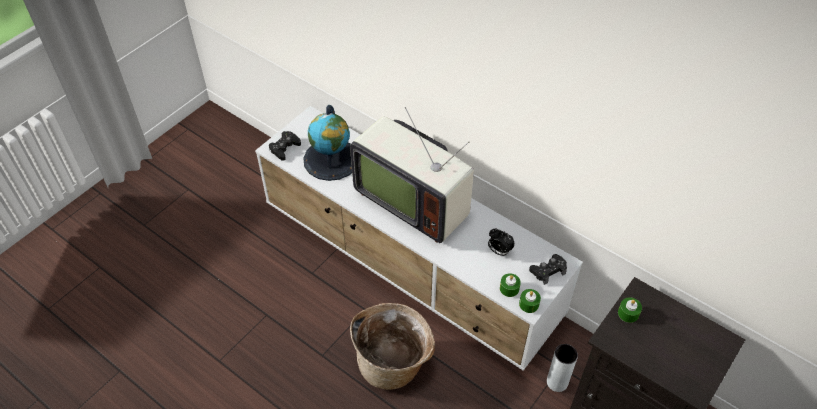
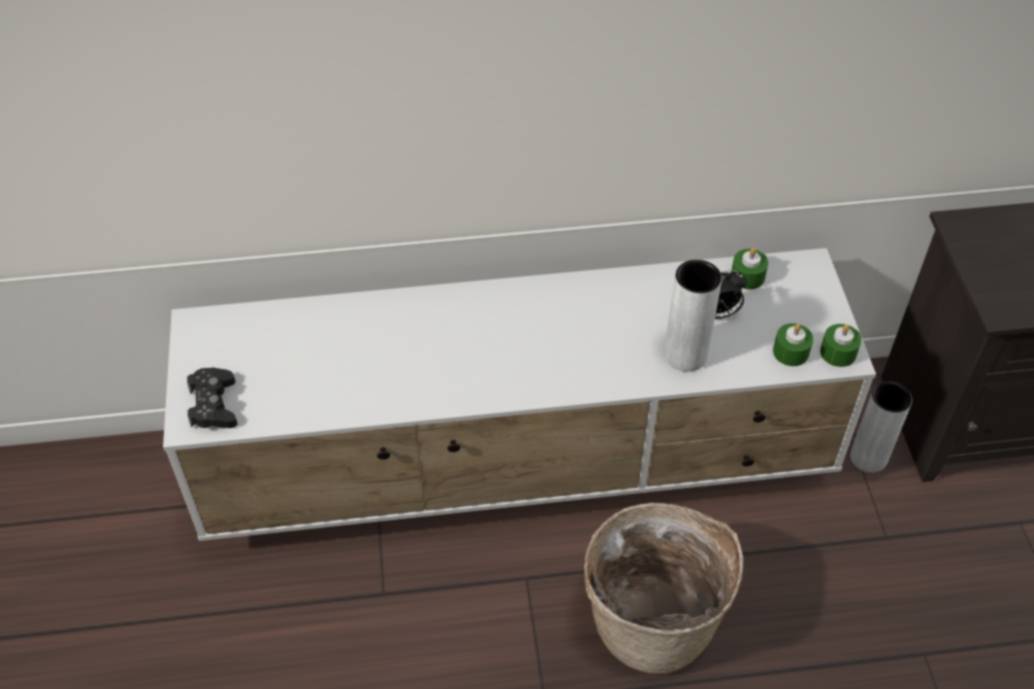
camera: 45 degrees left, 0 degrees up
globe [303,105,352,181] -> none
television [350,107,474,243] -> none
black game controller [529,254,567,285] -> none
green candle [618,297,642,323] -> green candle moved to [731,248,768,289]
none -> grey vase [664,260,722,372]

